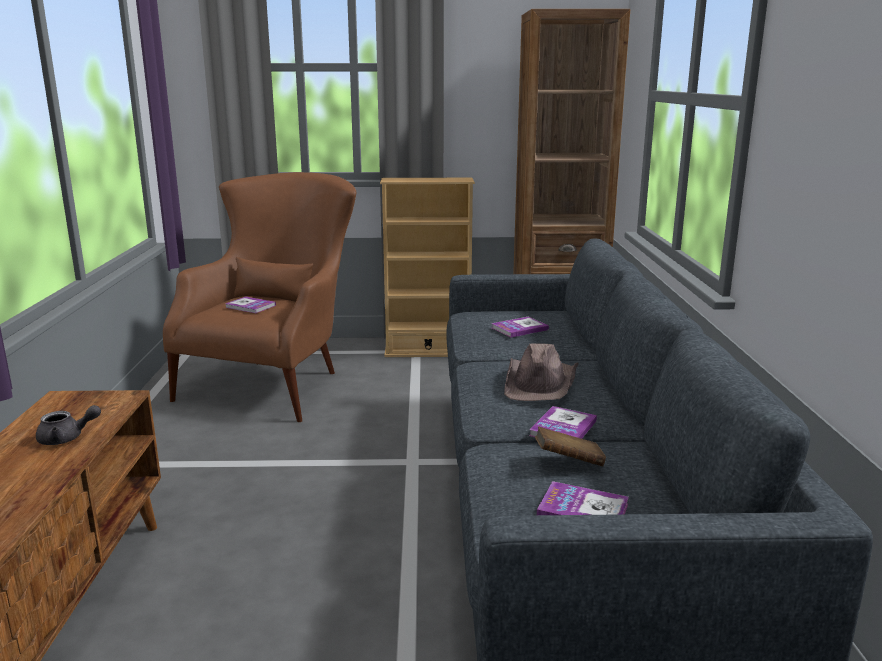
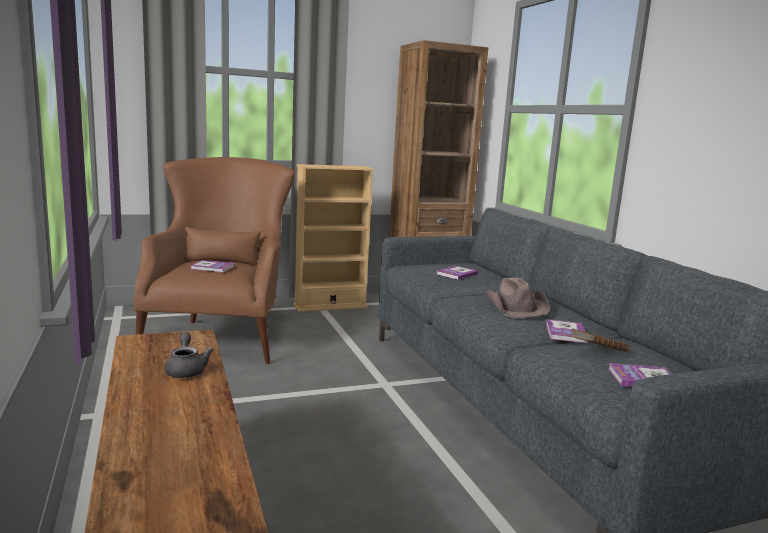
camera: 20 degrees left, 5 degrees down
grey teapot [36,405,101,445] -> grey teapot turned 75 degrees counterclockwise [164,332,214,378]

